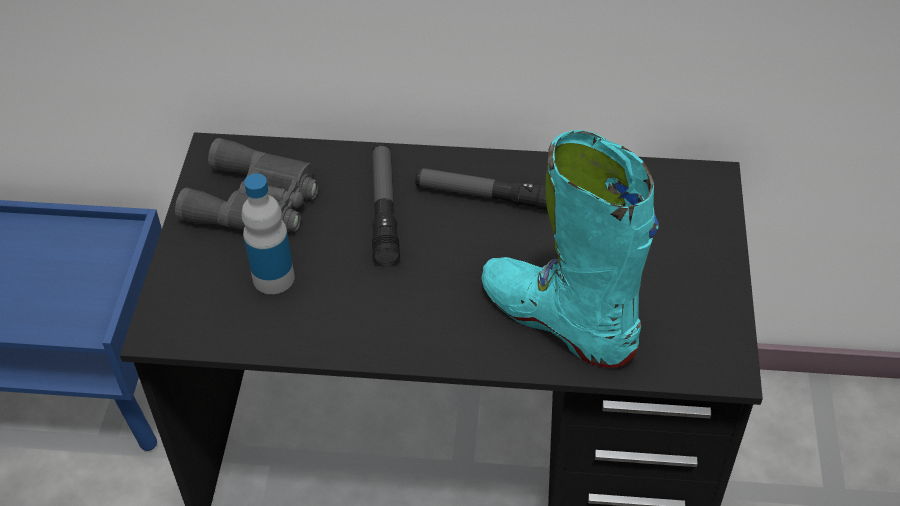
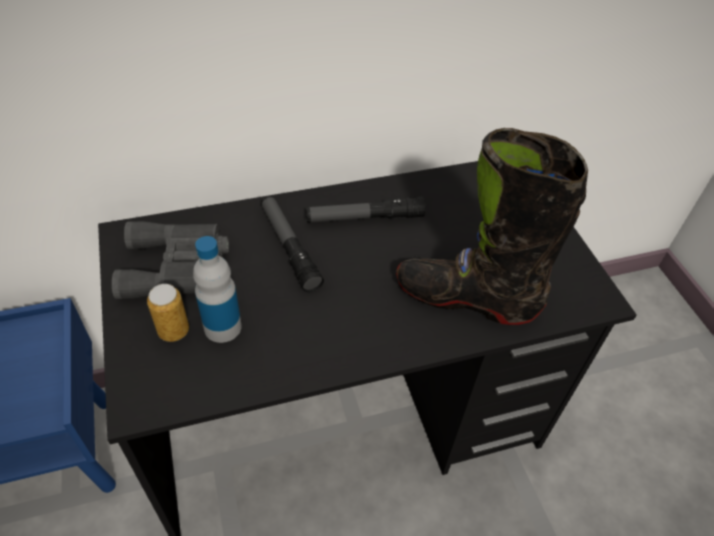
camera: 25 degrees left, 0 degrees up
turquoise boot [482,130,659,368] -> black boot [396,128,588,325]
none -> can [147,284,189,342]

